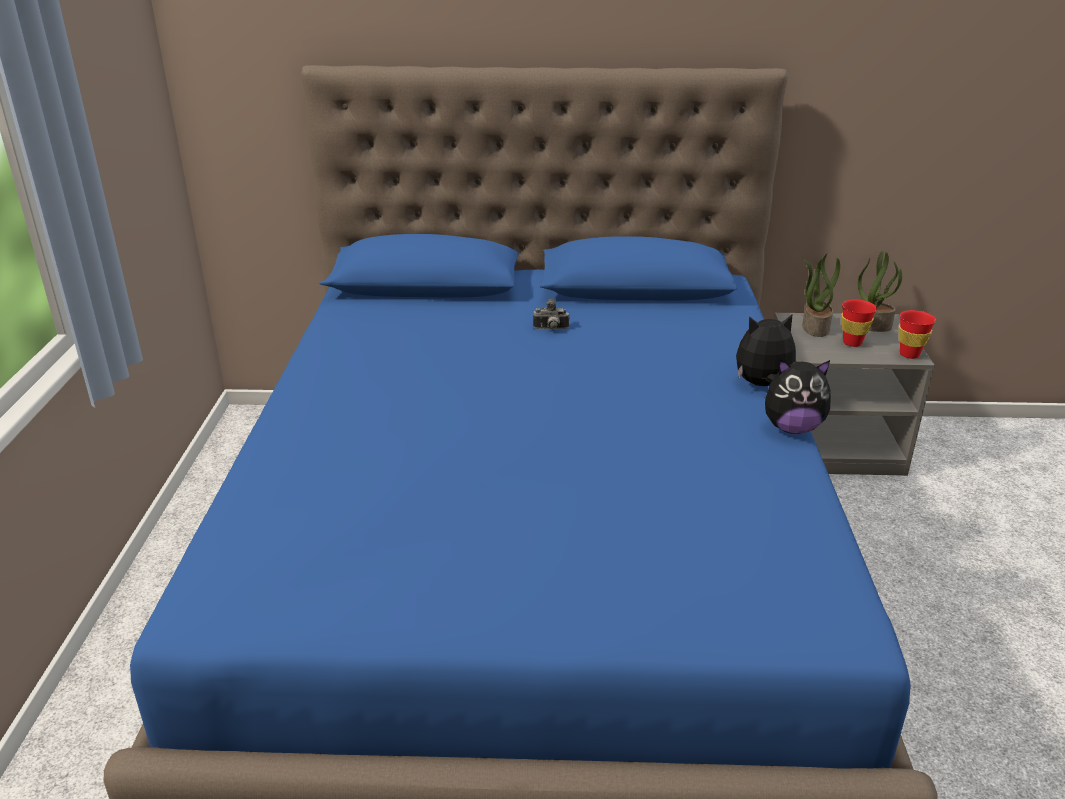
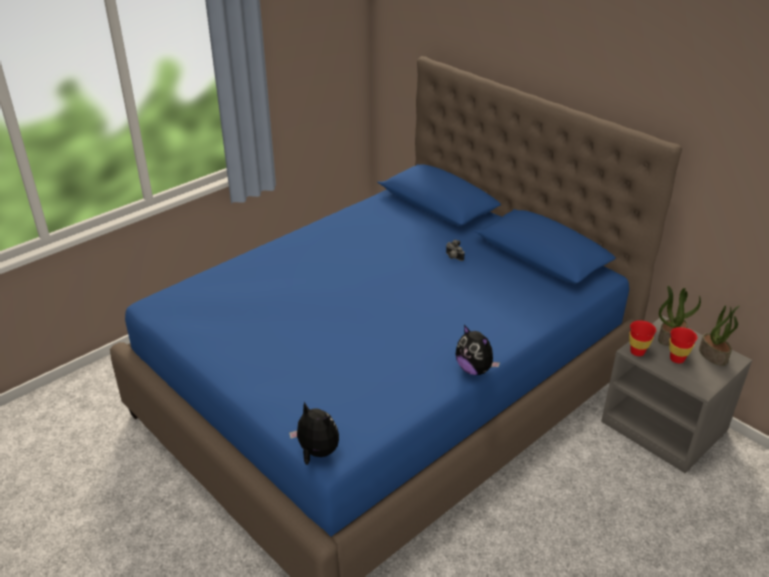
camera: 45 degrees right, 5 degrees up
plush toy [736,313,796,386] -> plush toy moved to [289,402,339,465]
red cup [899,310,936,359] -> red cup moved to [629,320,656,356]

